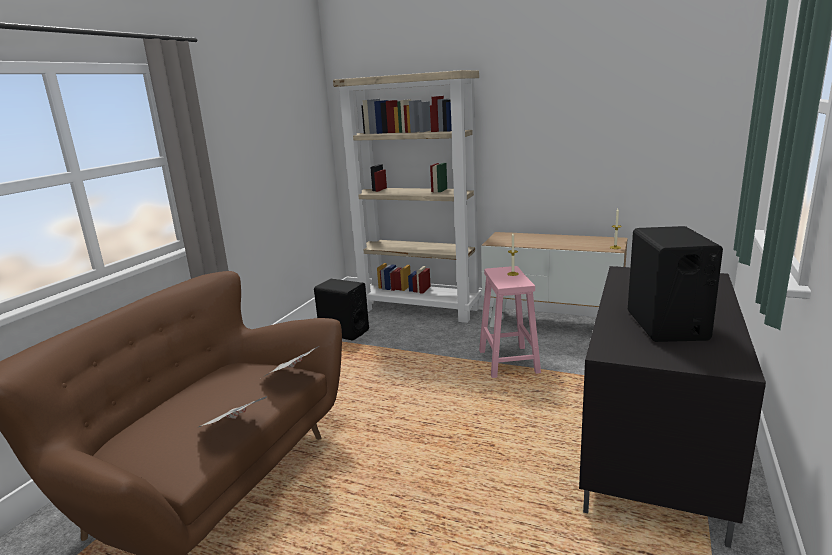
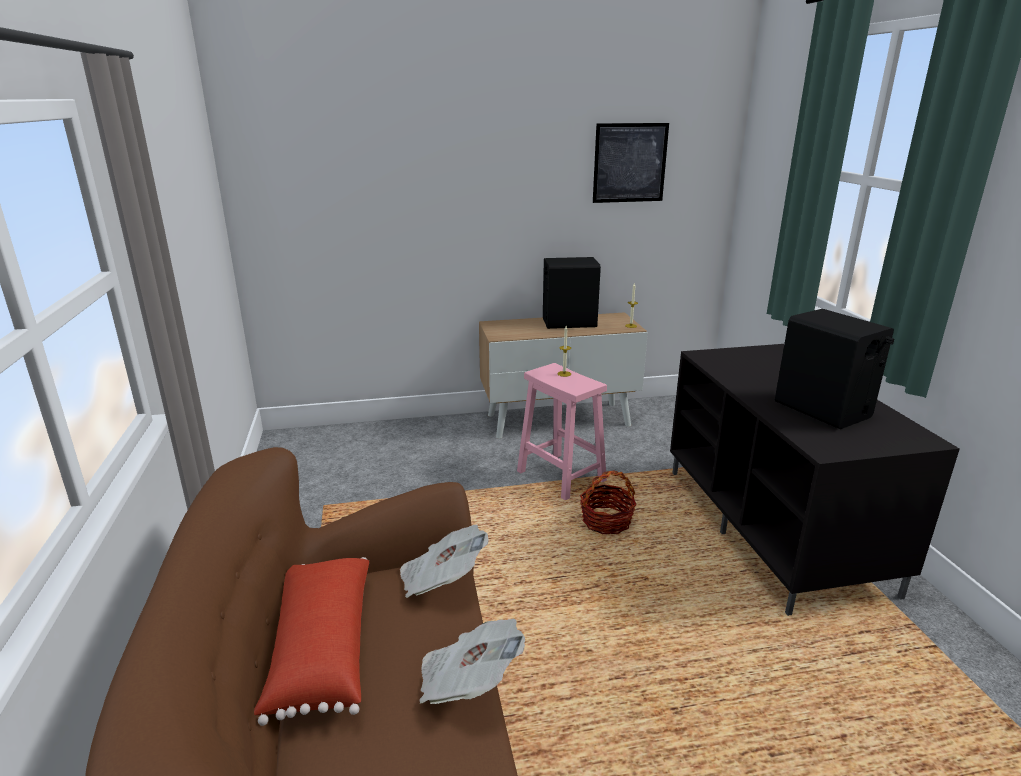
camera: 35 degrees left, 5 degrees up
black speaker [314,279,369,341] -> black speaker moved to [543,257,601,329]
beige bookcase [333,70,481,323] -> none
none -> red pillow [254,557,369,726]
none -> basket [580,470,637,534]
none -> picture [593,123,669,203]

